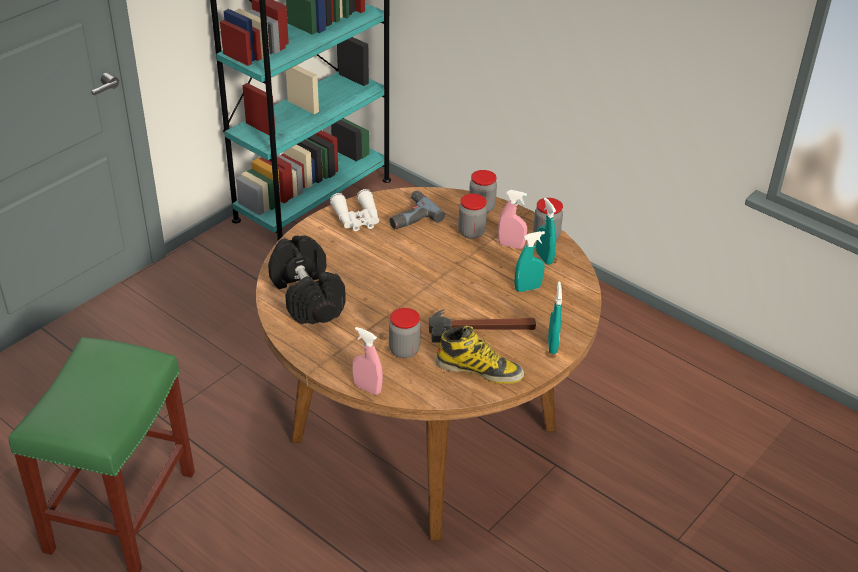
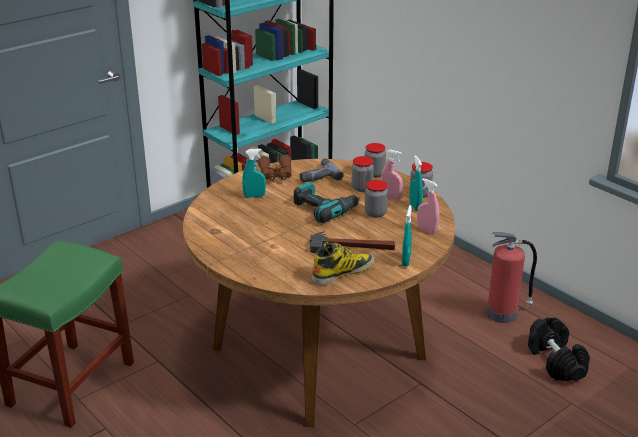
camera: 10 degrees right, 10 degrees down
black dumbbell [268,235,346,324] -> black dumbbell moved to [528,318,590,381]
white binoculars [330,189,379,231] -> brown binoculars [258,155,292,181]
pink spray bottle [352,327,383,395] -> pink spray bottle moved to [417,178,439,234]
jar [389,308,421,358] -> jar moved to [365,180,388,218]
boot [436,325,524,384] -> boot turned 60 degrees counterclockwise [312,242,374,285]
turquoise spray bottle [515,231,545,292] -> turquoise spray bottle moved to [242,148,266,198]
none -> power drill [294,182,361,223]
none -> fire extinguisher [487,232,537,323]

